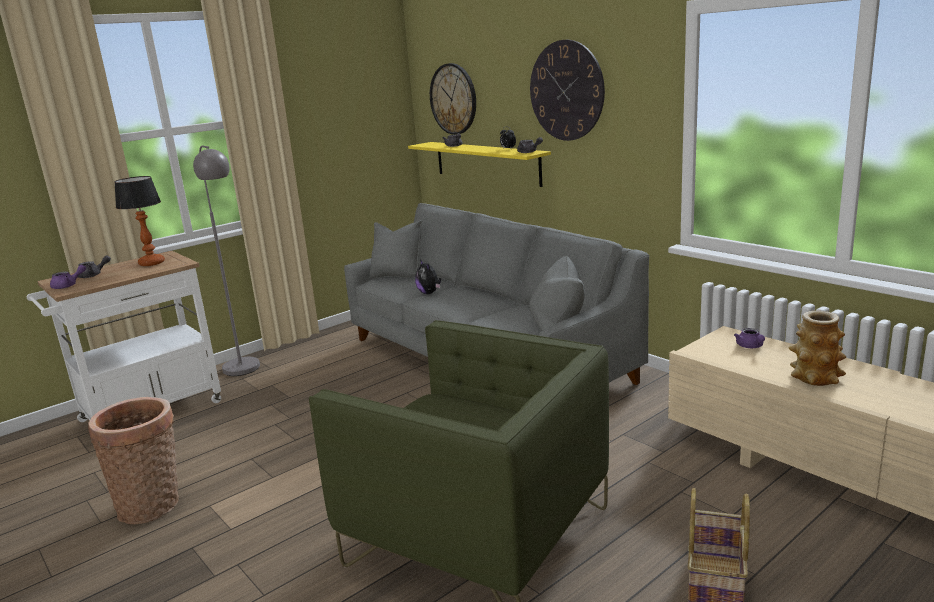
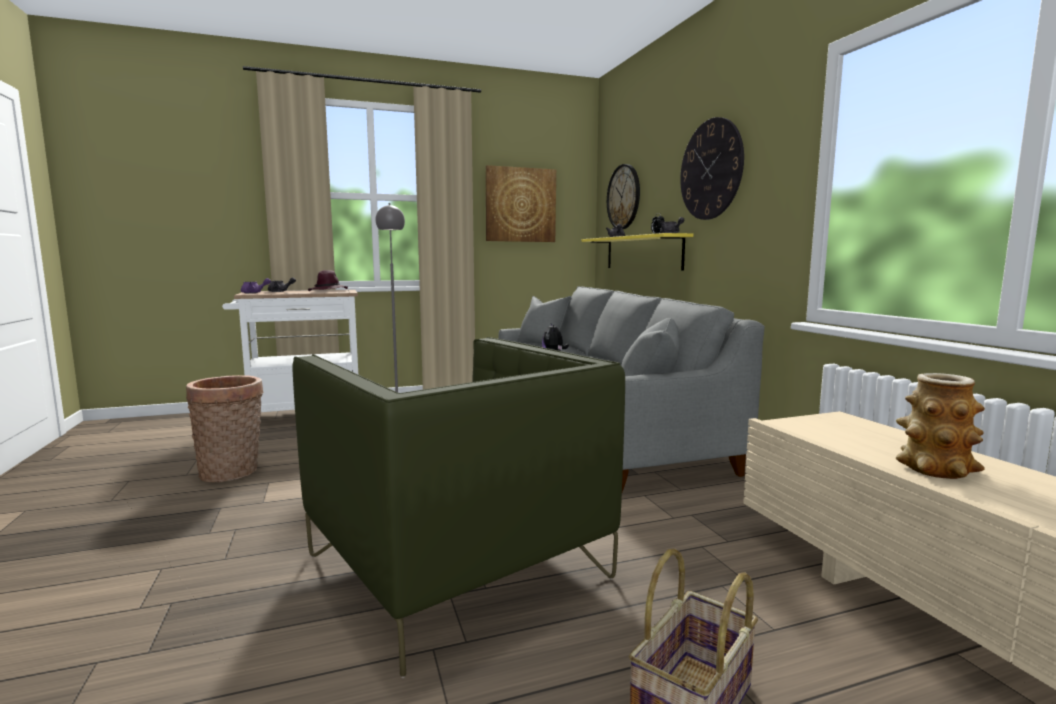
camera: 20 degrees right, 10 degrees down
table lamp [114,176,165,266] -> purple hat [308,270,348,291]
purple teapot [734,328,765,348] -> none
none -> picture [486,165,556,242]

